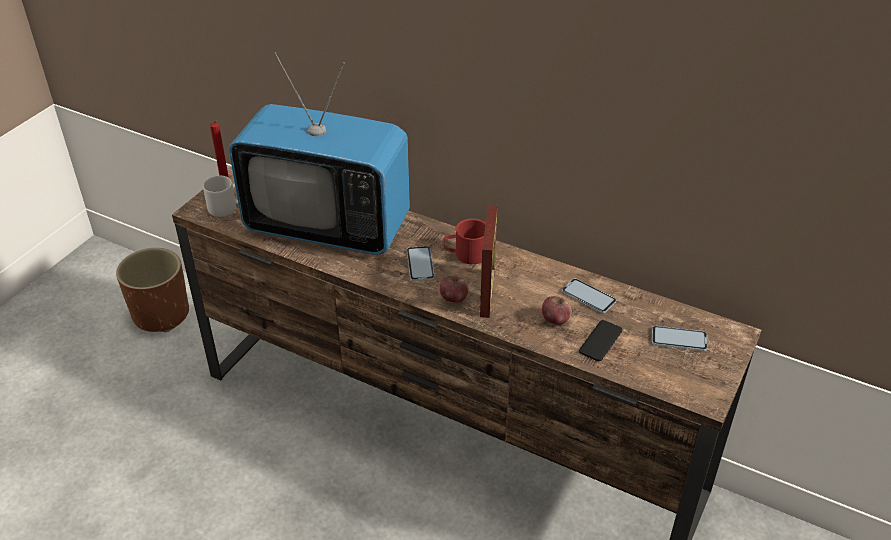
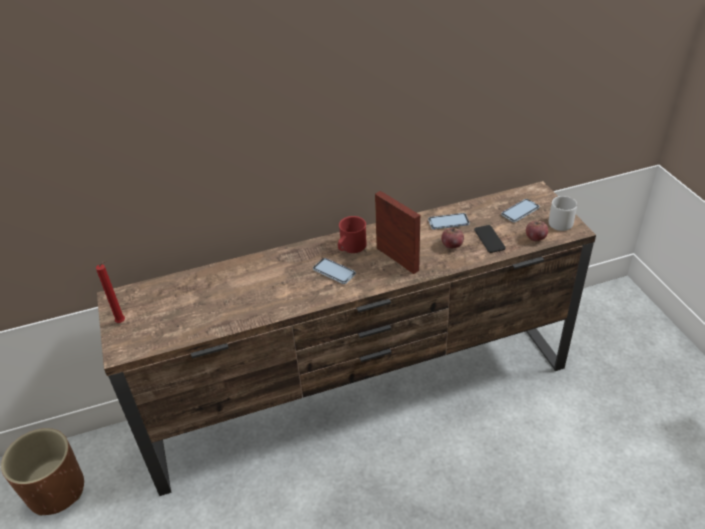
camera: 45 degrees left, 0 degrees up
grey mug [203,176,238,217] -> grey mug moved to [549,196,577,231]
television [229,52,410,255] -> none
apple [439,276,468,303] -> apple moved to [526,221,548,241]

